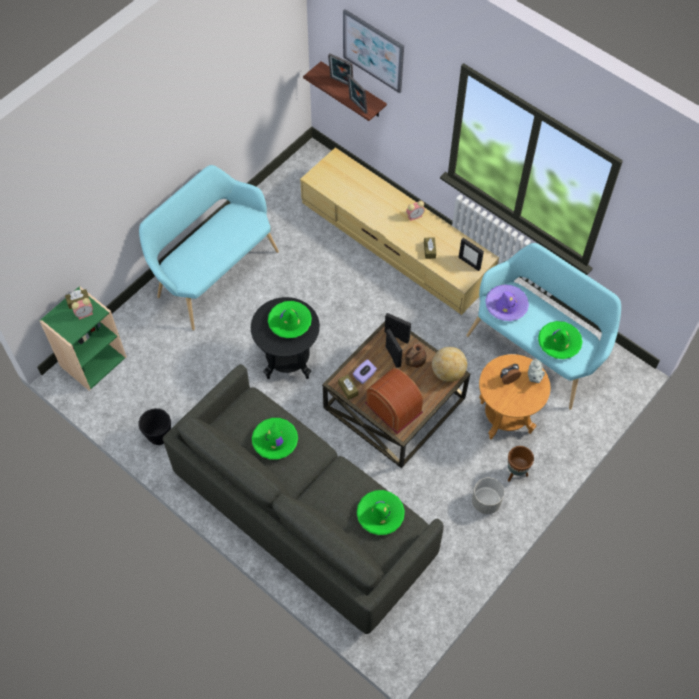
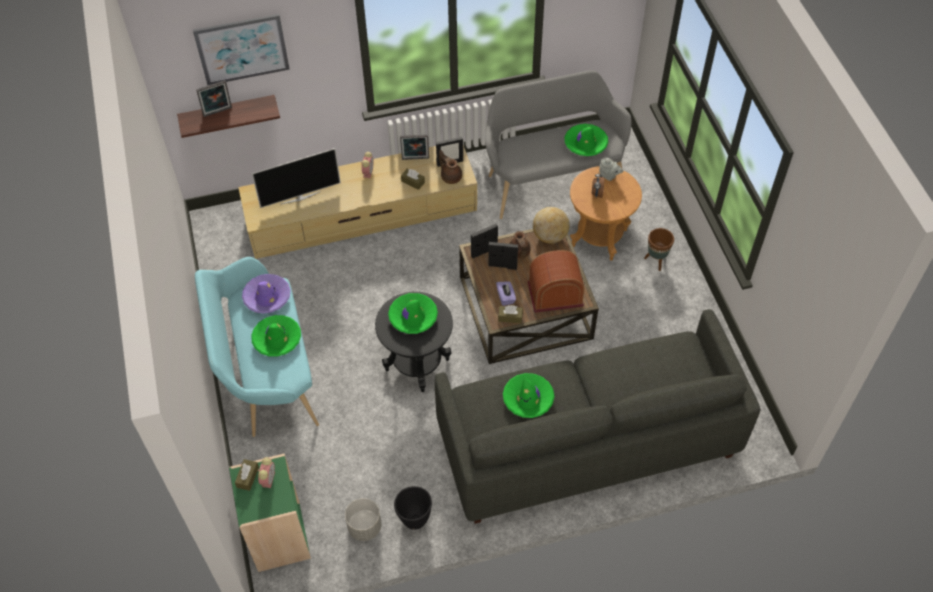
camera: 55 degrees left, 5 degrees down
picture frame [347,74,368,114] -> picture frame moved to [400,134,429,160]
green hat [357,490,405,535] -> green hat moved to [251,315,301,357]
turquoise bench [466,243,621,410] -> grey bench [485,70,632,219]
grey planter [472,478,504,514] -> grey planter moved to [345,498,381,541]
purple hat [485,285,529,321] -> purple hat moved to [242,274,290,314]
none -> television [252,148,341,208]
none -> brown teapot [439,150,462,184]

